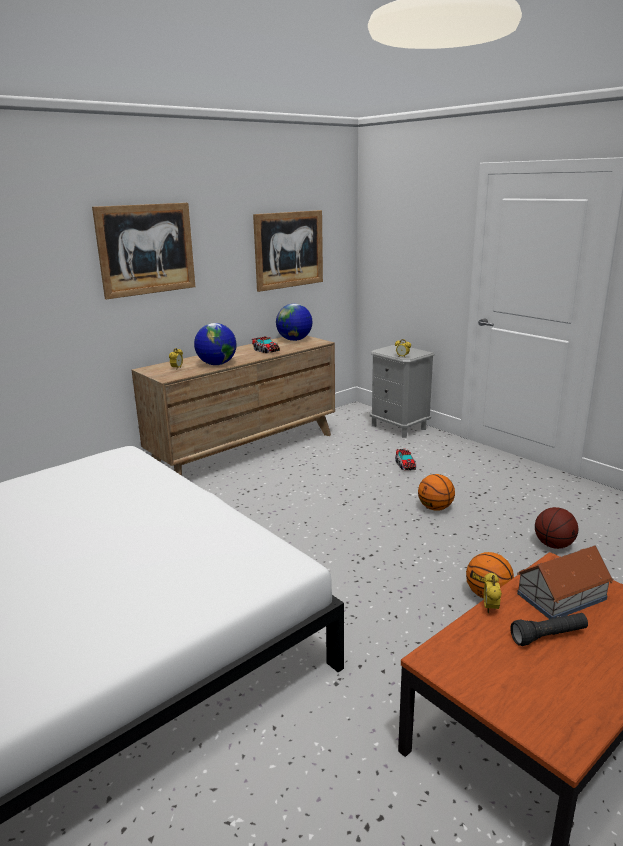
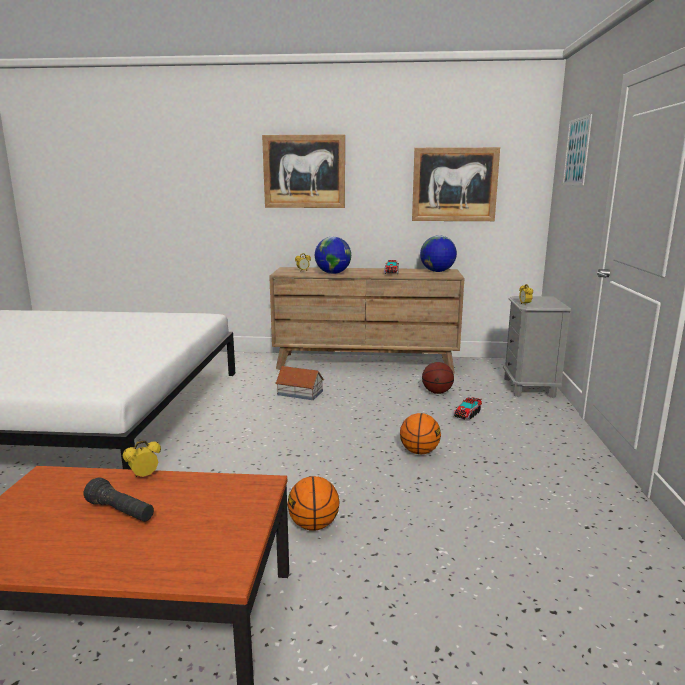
camera: 45 degrees right, 5 degrees down
toy house [517,545,614,619] -> toy house moved to [276,366,324,400]
basketball [535,507,578,549] -> basketball moved to [422,362,454,394]
none -> picture [562,114,592,185]

